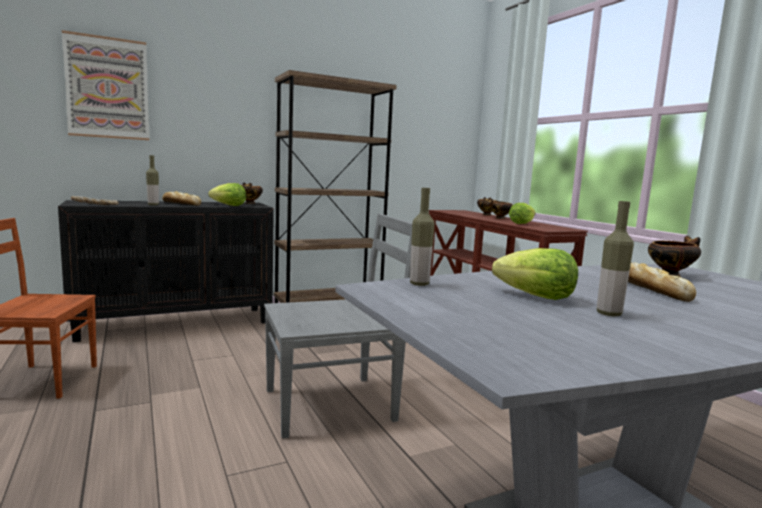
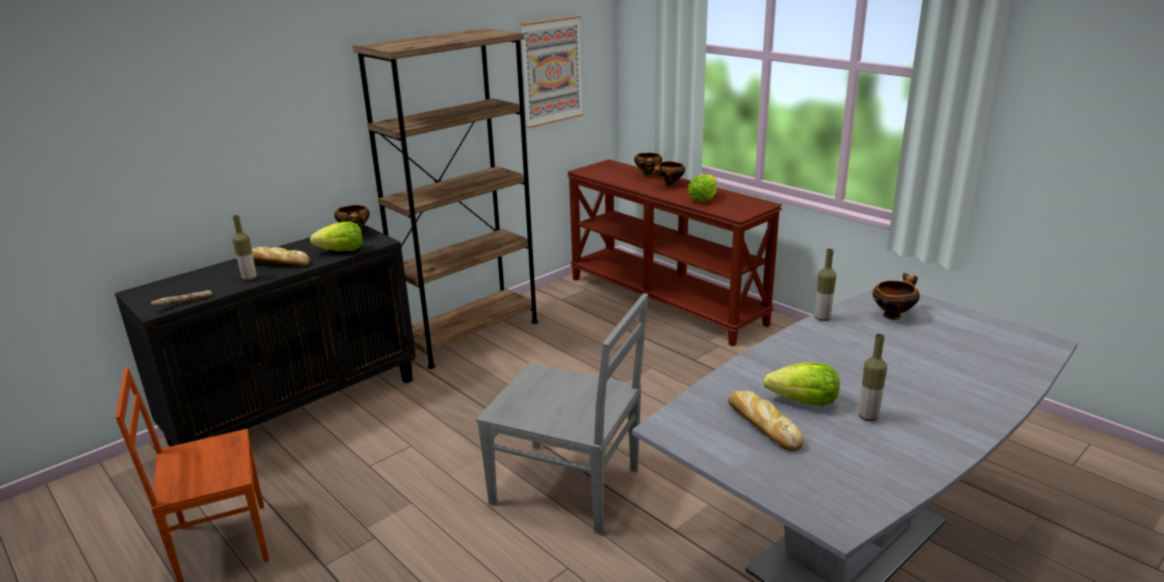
camera: 15 degrees left, 15 degrees up
picture [62,30,150,140] -> picture moved to [520,16,583,128]
grey chair [264,214,412,439] -> grey chair turned 60 degrees clockwise [476,293,648,535]
bottle [410,188,435,286] -> bottle moved to [815,249,836,321]
bread [628,262,696,302] -> bread moved to [728,390,804,451]

